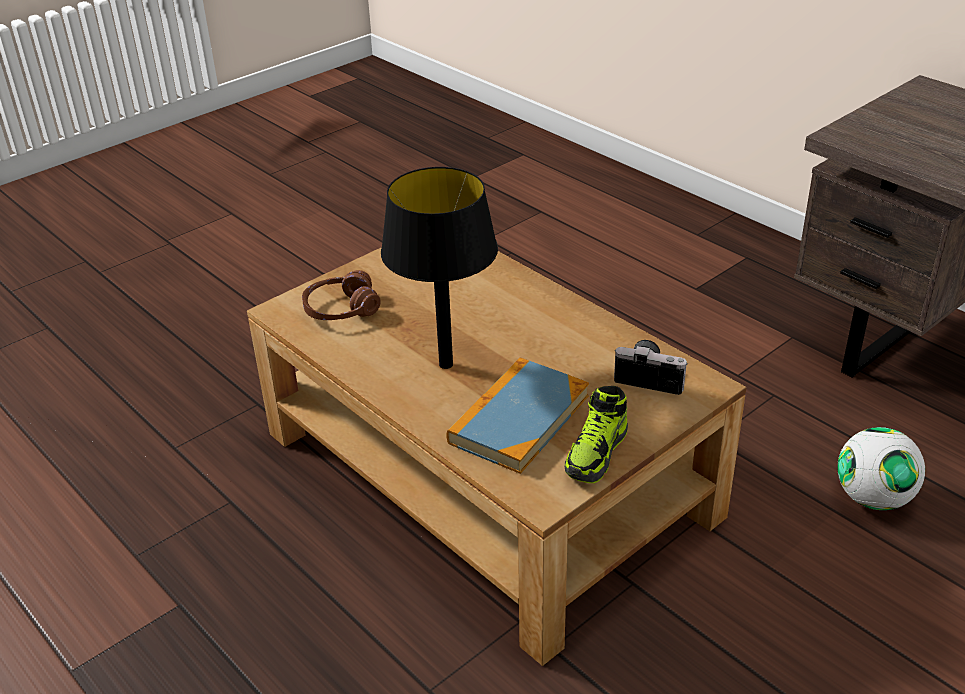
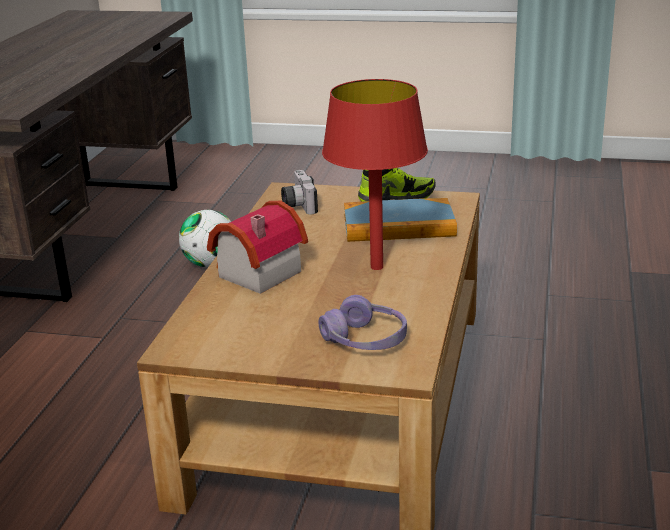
camera: 125 degrees left, 10 degrees down
brown headphones [302,270,381,320] -> purple headphones [318,295,407,350]
black table lamp [381,167,498,369] -> red table lamp [322,79,428,270]
none -> toy house [207,201,308,294]

